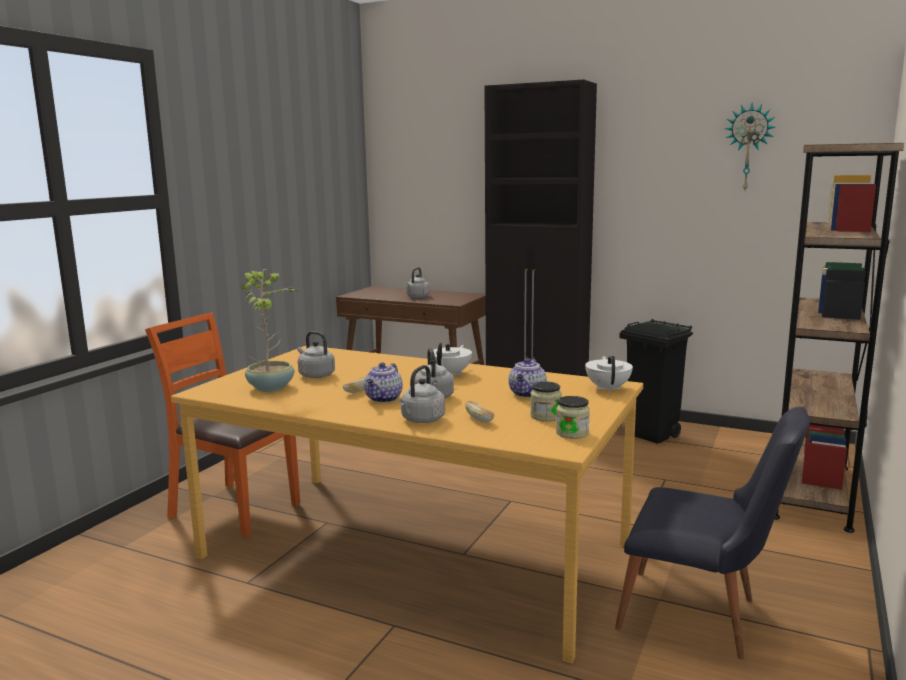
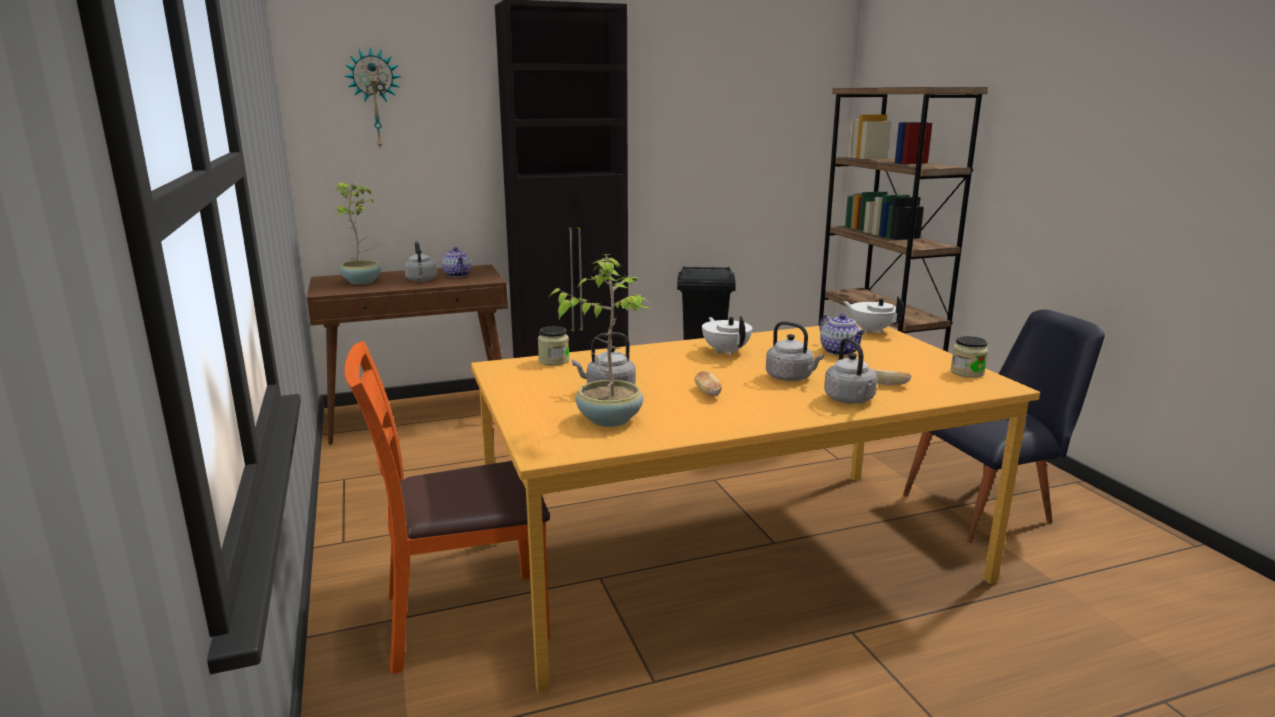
camera: 45 degrees left, 5 degrees up
teapot [364,362,403,403] -> teapot moved to [442,247,472,277]
jar [530,381,562,421] -> jar moved to [538,326,569,366]
wall clock [725,103,775,190] -> wall clock moved to [345,47,401,150]
none -> potted plant [334,182,382,284]

